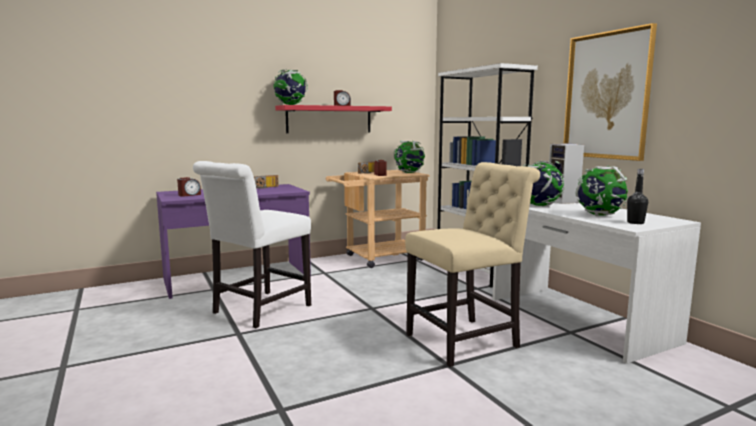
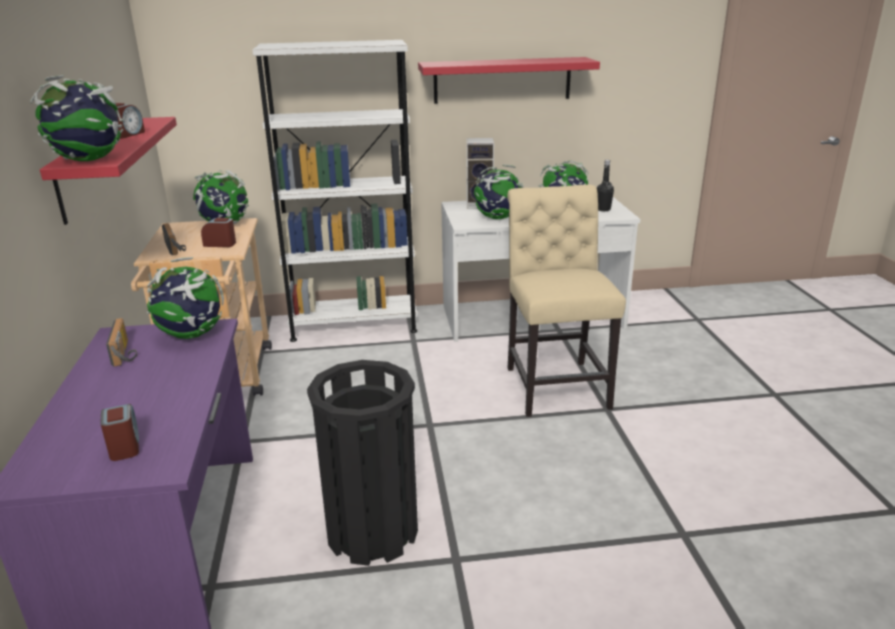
camera: 70 degrees left, 15 degrees up
white chair [193,161,311,328] -> black trash can [307,360,418,566]
picture [563,23,657,161] -> red shelf [418,57,600,104]
none -> globe [147,257,224,339]

